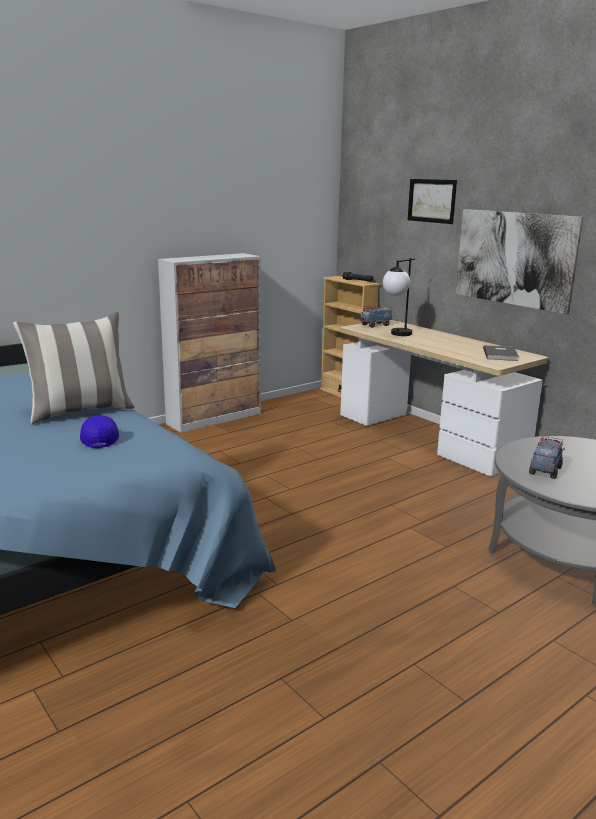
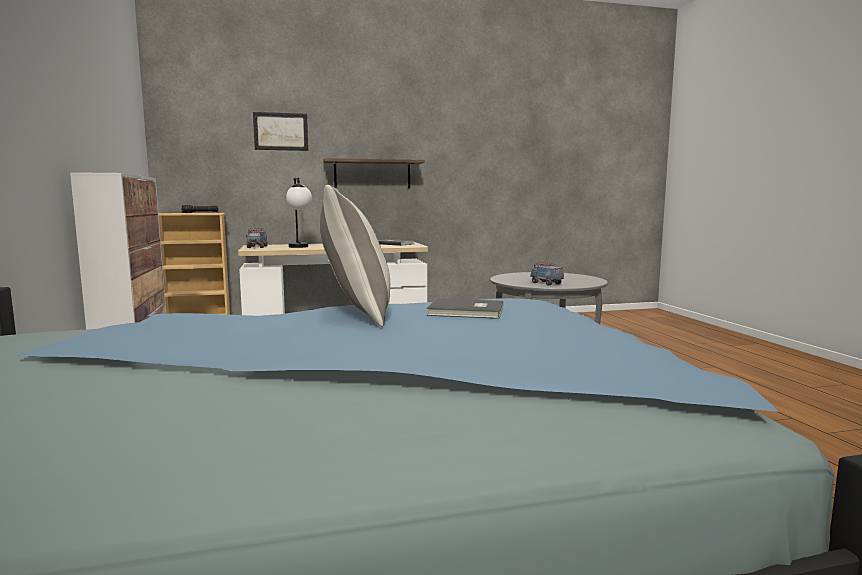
camera: 65 degrees left, 10 degrees down
blue cap [80,415,119,448] -> grey book [427,298,503,319]
picture [455,209,583,314] -> shelf [323,158,425,188]

